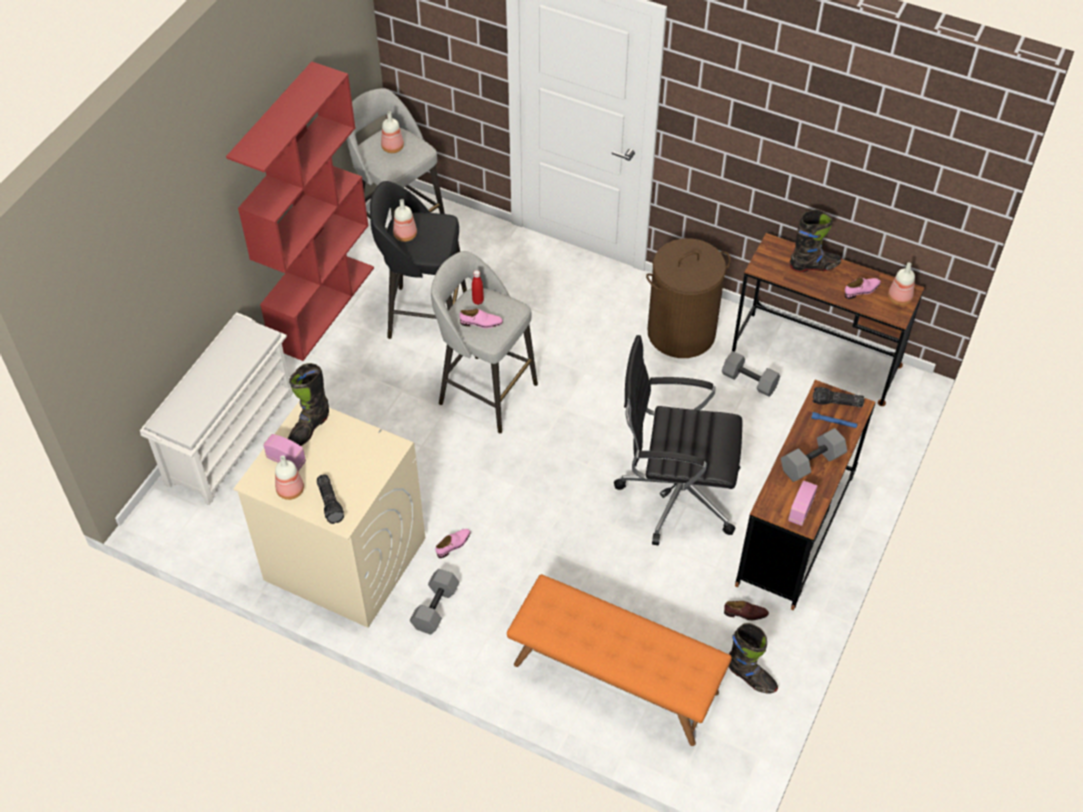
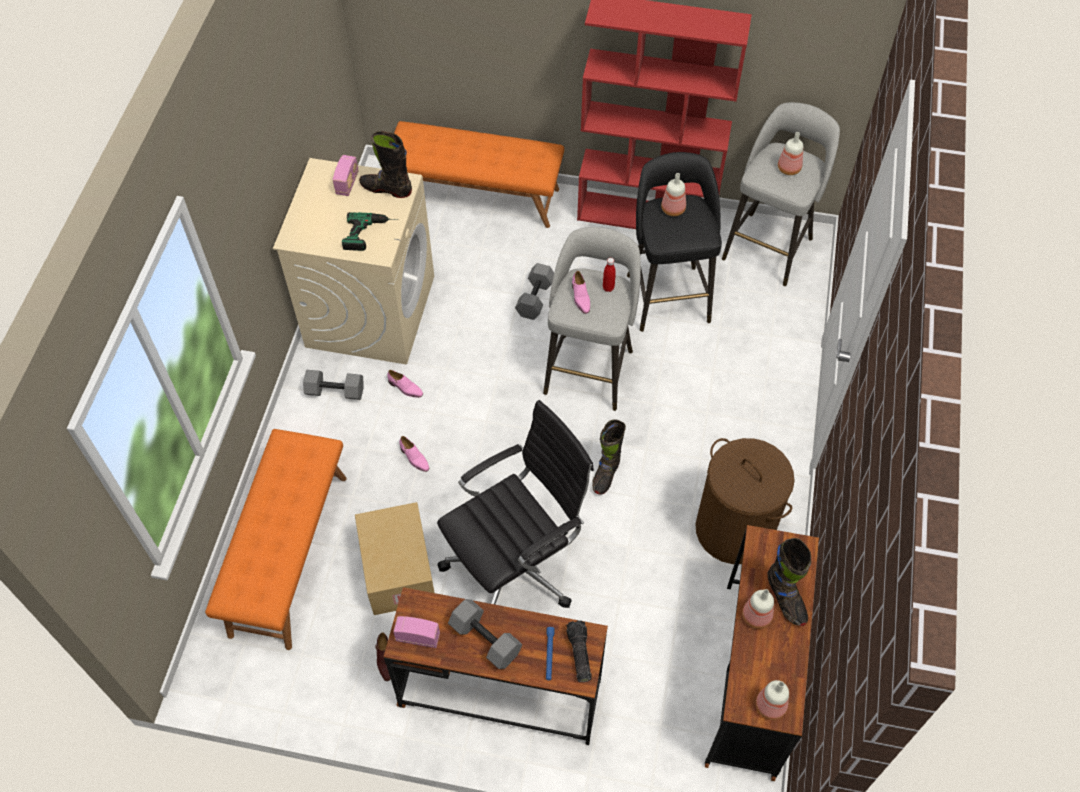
camera: 75 degrees right, 5 degrees up
white shoe rack [140,312,293,505] -> orange bench [394,121,564,228]
bottle [275,456,304,500] -> bottle moved to [742,589,774,629]
flashlight [317,475,344,524] -> none
black office chair [614,335,742,545] -> black office chair turned 60 degrees clockwise [437,400,594,608]
grey dumbbell [722,351,780,397] -> grey dumbbell moved to [515,263,554,320]
black boot [729,623,778,694] -> black boot moved to [592,419,626,495]
pink shoe [845,278,881,299] -> pink shoe moved to [399,436,429,472]
none -> power drill [342,212,398,251]
none -> cardboard box [355,502,435,615]

